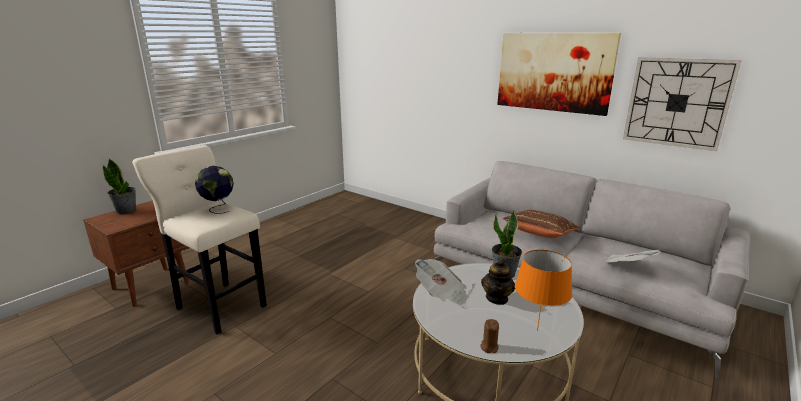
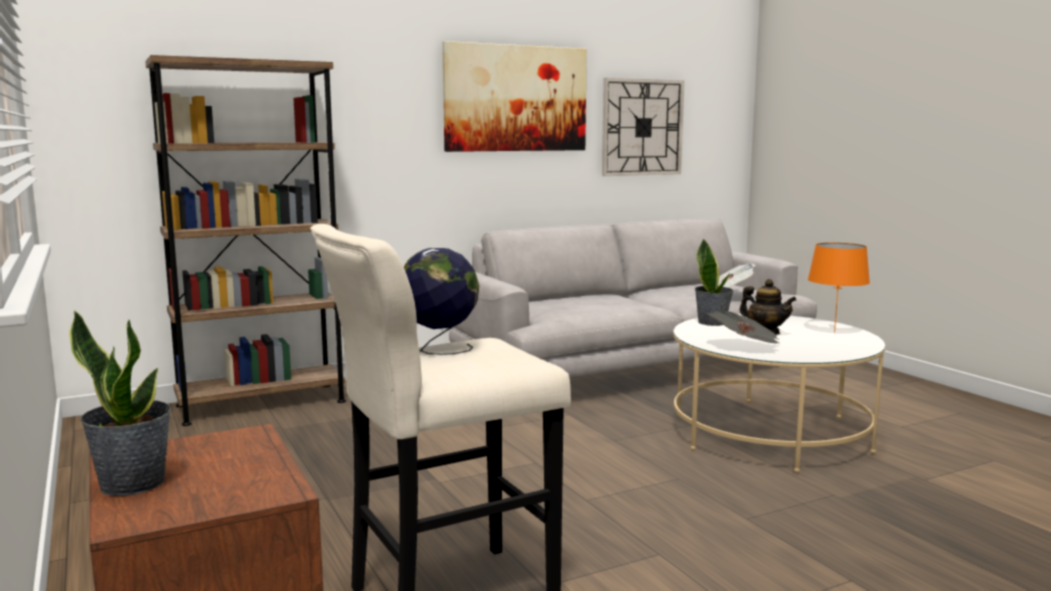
camera: 65 degrees left, 10 degrees down
brown candle [480,319,499,353] -> none
brown pillow [503,210,580,238] -> none
none -> brown bookcase [145,55,346,426]

